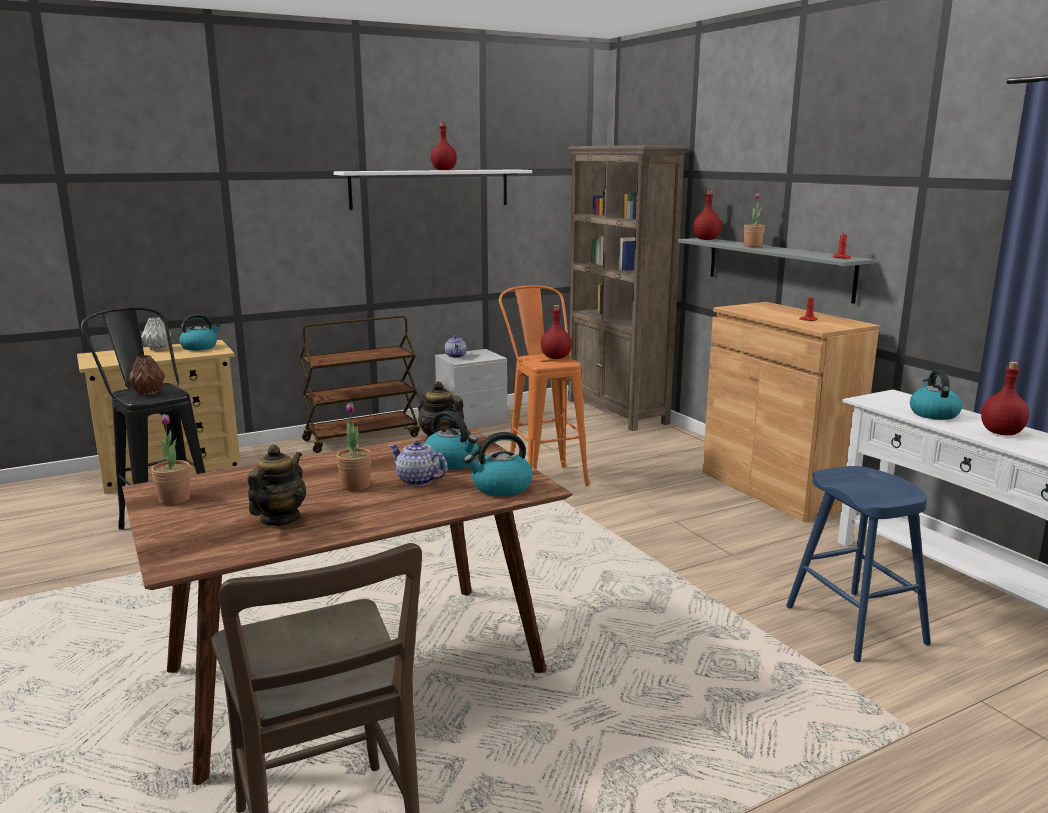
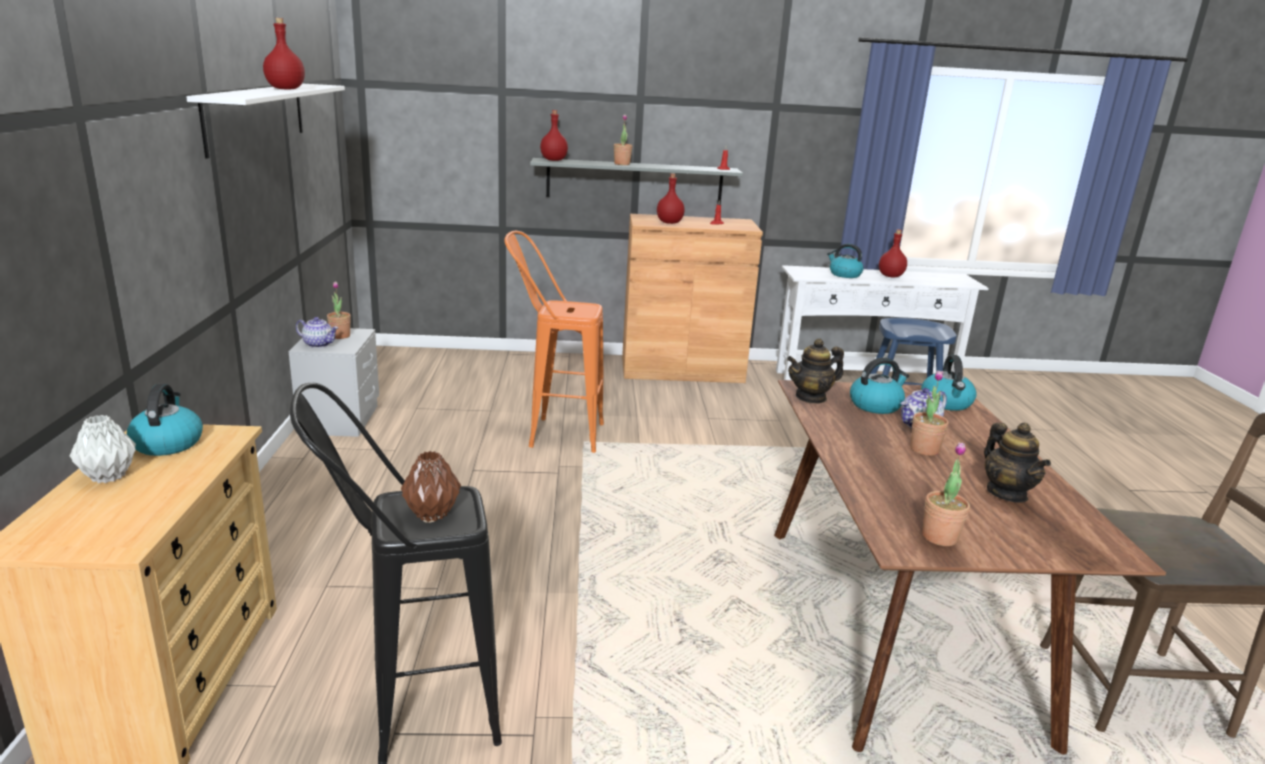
camera: 65 degrees left, 5 degrees up
teapot [248,445,306,526] -> teapot turned 150 degrees counterclockwise [984,423,1051,503]
brown cart [300,316,420,453] -> none
red bottle [541,305,572,359] -> red bottle moved to [657,173,685,224]
brown bookcase [568,145,688,431] -> none
none -> potted plant [327,281,351,339]

